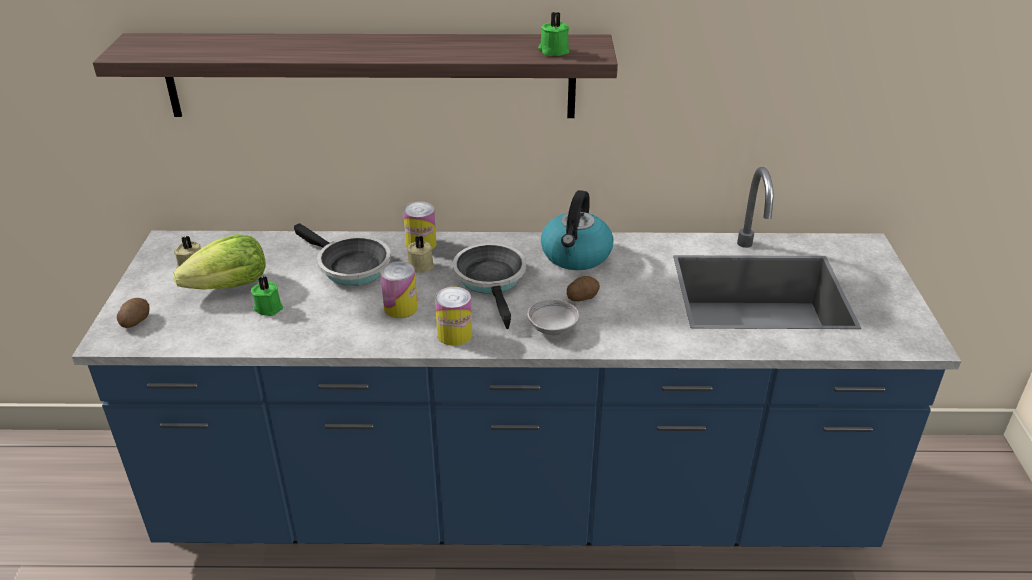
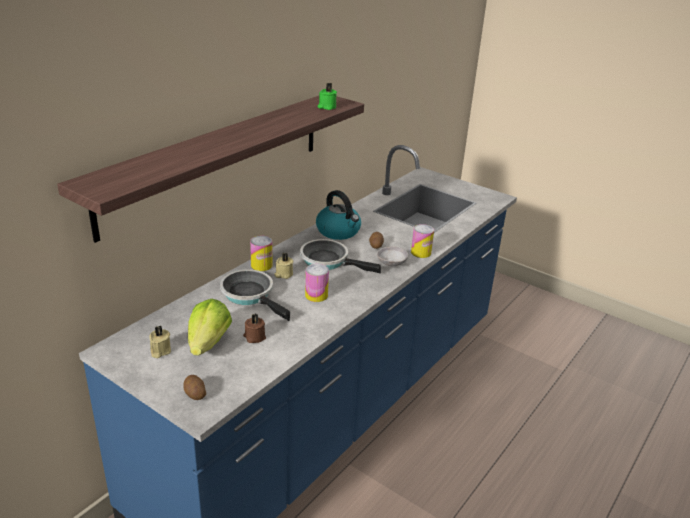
camera: 55 degrees left, 5 degrees down
green candle [251,276,283,316] -> brown candle [243,314,266,343]
frying pan [294,223,391,286] -> frying pan turned 120 degrees counterclockwise [220,269,290,321]
can [435,287,472,346] -> can moved to [411,224,434,258]

